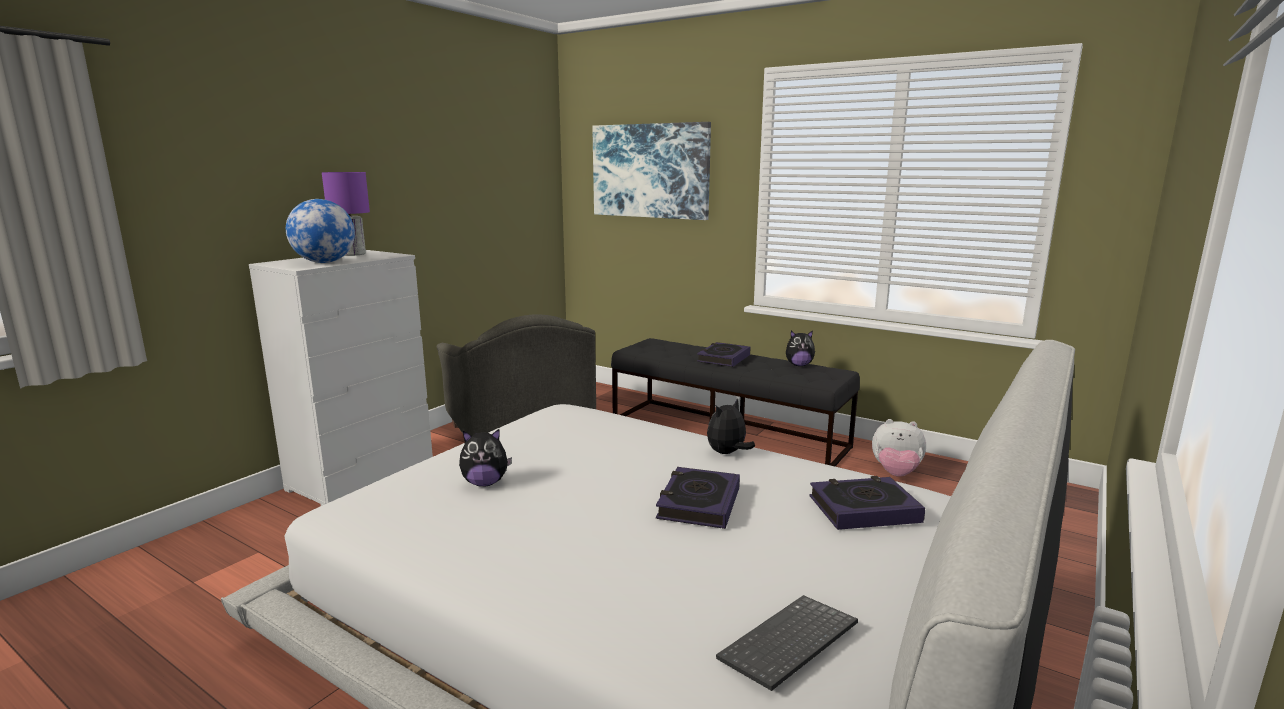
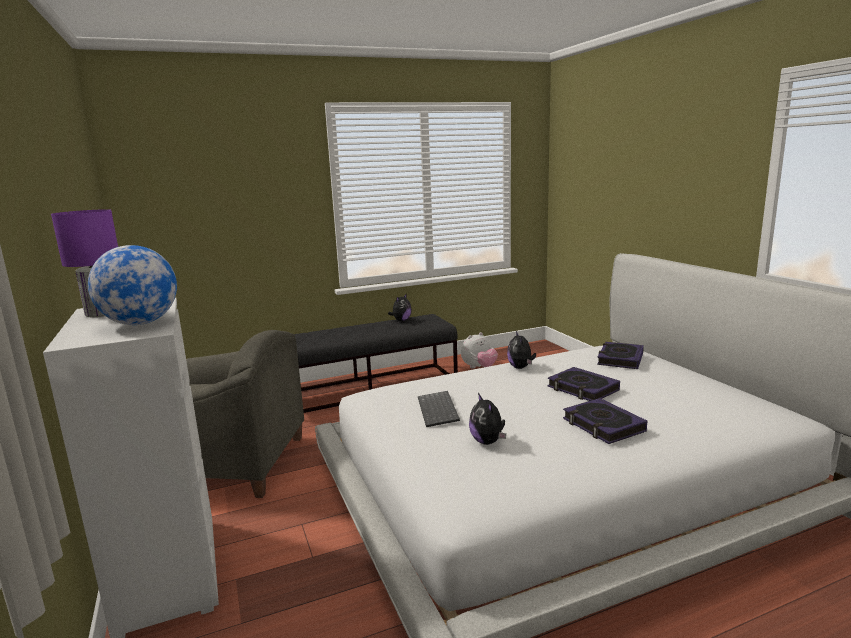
camera: 55 degrees left, 0 degrees up
plush toy [459,429,512,487] -> plush toy turned 135 degrees clockwise [469,393,506,445]
picture [592,122,711,220] -> none
book [697,342,750,367] -> book moved to [563,398,647,444]
keyboard [716,595,858,691] -> keyboard moved to [418,391,460,427]

